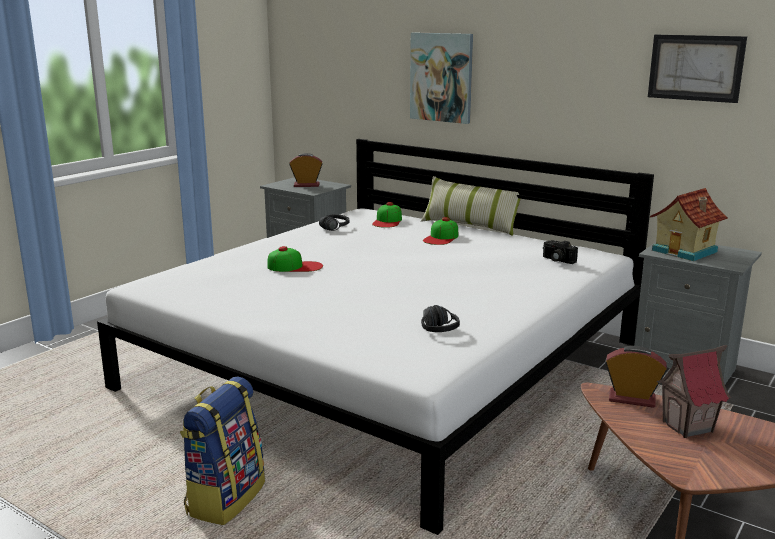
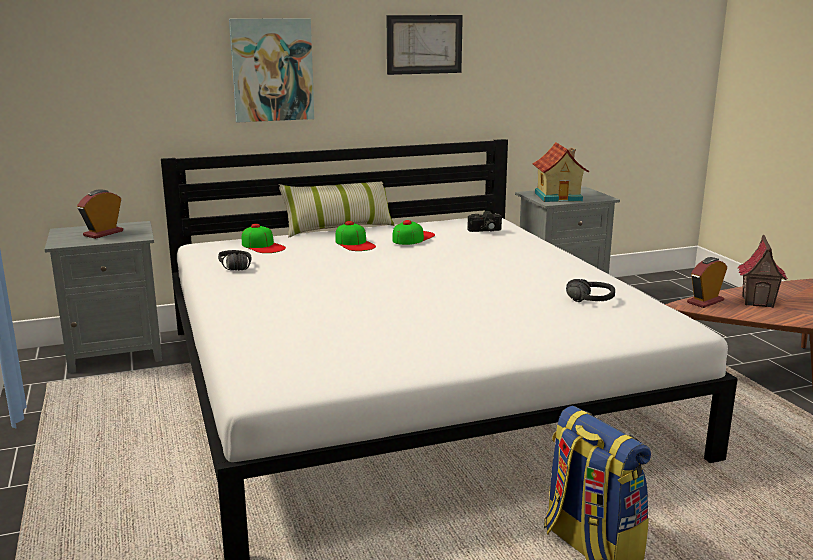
camera: 55 degrees left, 0 degrees up
cap [267,246,323,272] -> cap moved to [392,220,435,245]
picture [648,35,747,103] -> picture moved to [387,15,463,75]

